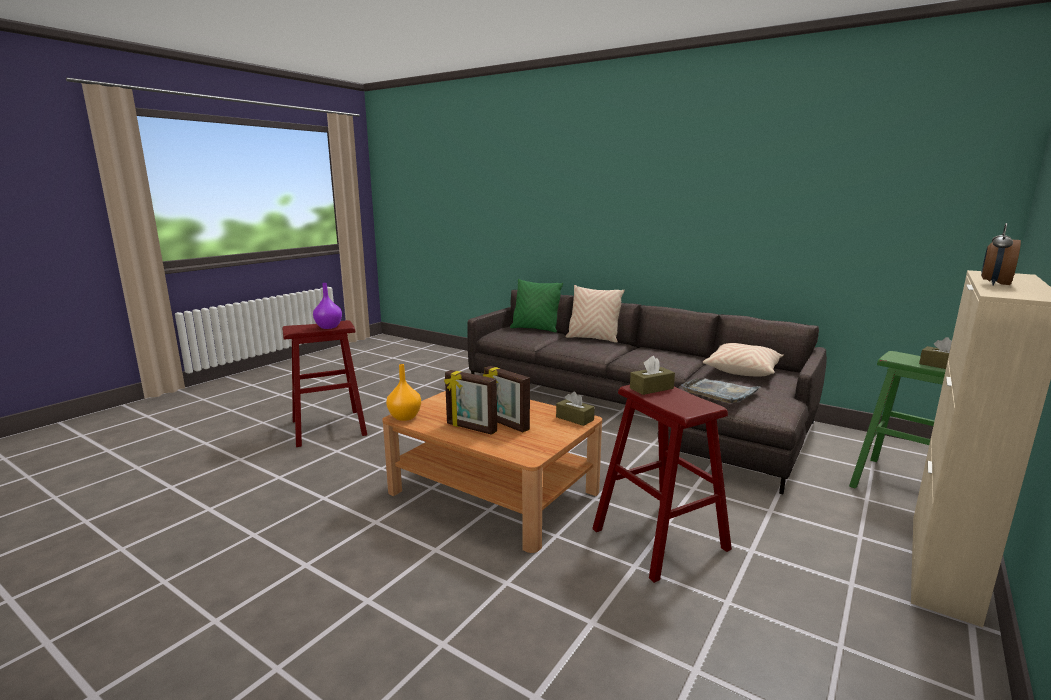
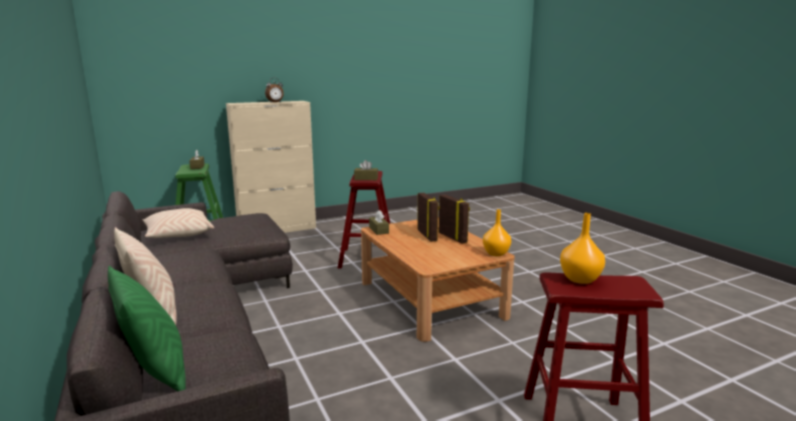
camera: 150 degrees left, 0 degrees up
purple vase [313,283,342,329] -> orange vase [560,213,605,284]
grey tray [682,379,760,403] -> none

